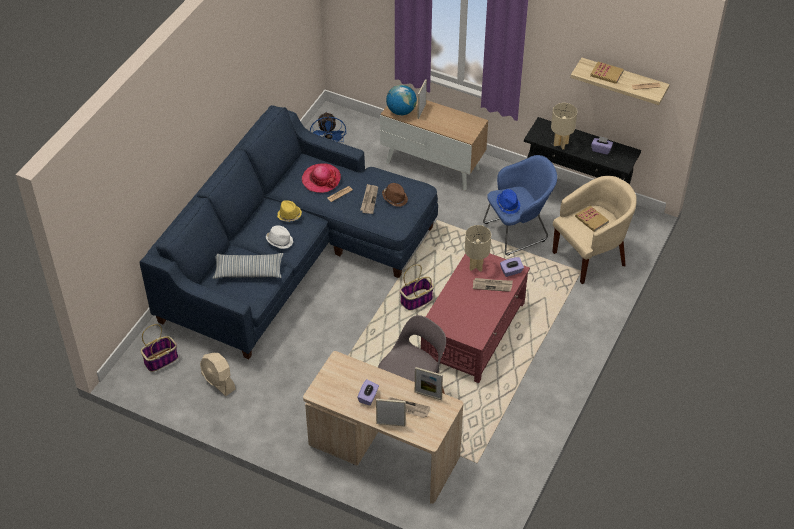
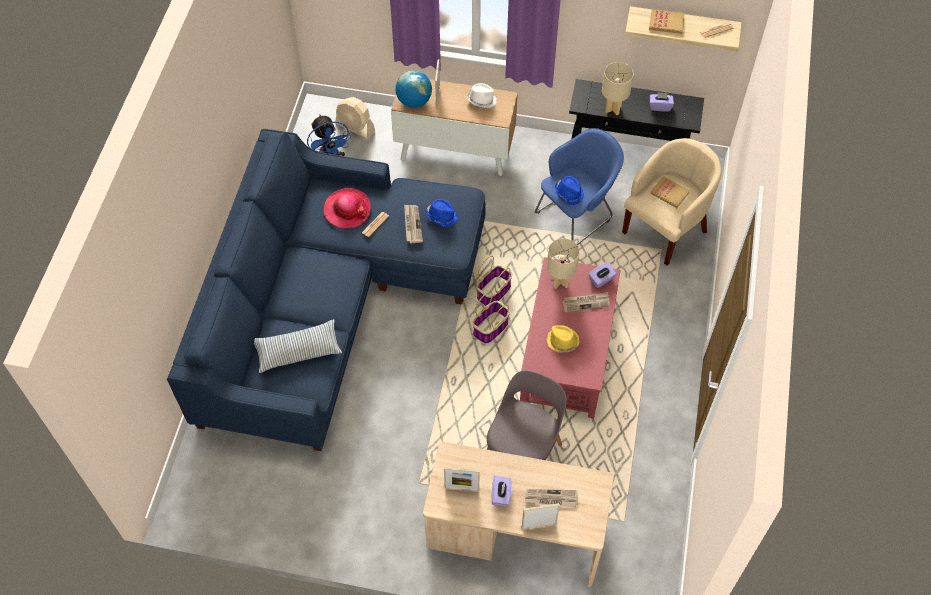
camera: 15 degrees left, 10 degrees up
basket [141,324,178,372] -> basket moved to [476,256,512,306]
beige fan [200,353,236,396] -> beige fan moved to [336,97,375,139]
white hat [266,226,293,249] -> white hat moved to [467,83,497,108]
yellow hat [277,200,302,222] -> yellow hat moved to [547,325,580,353]
brown hat [382,183,408,207] -> blue hat [426,199,458,227]
picture frame [415,367,443,400] -> picture frame moved to [444,467,480,491]

